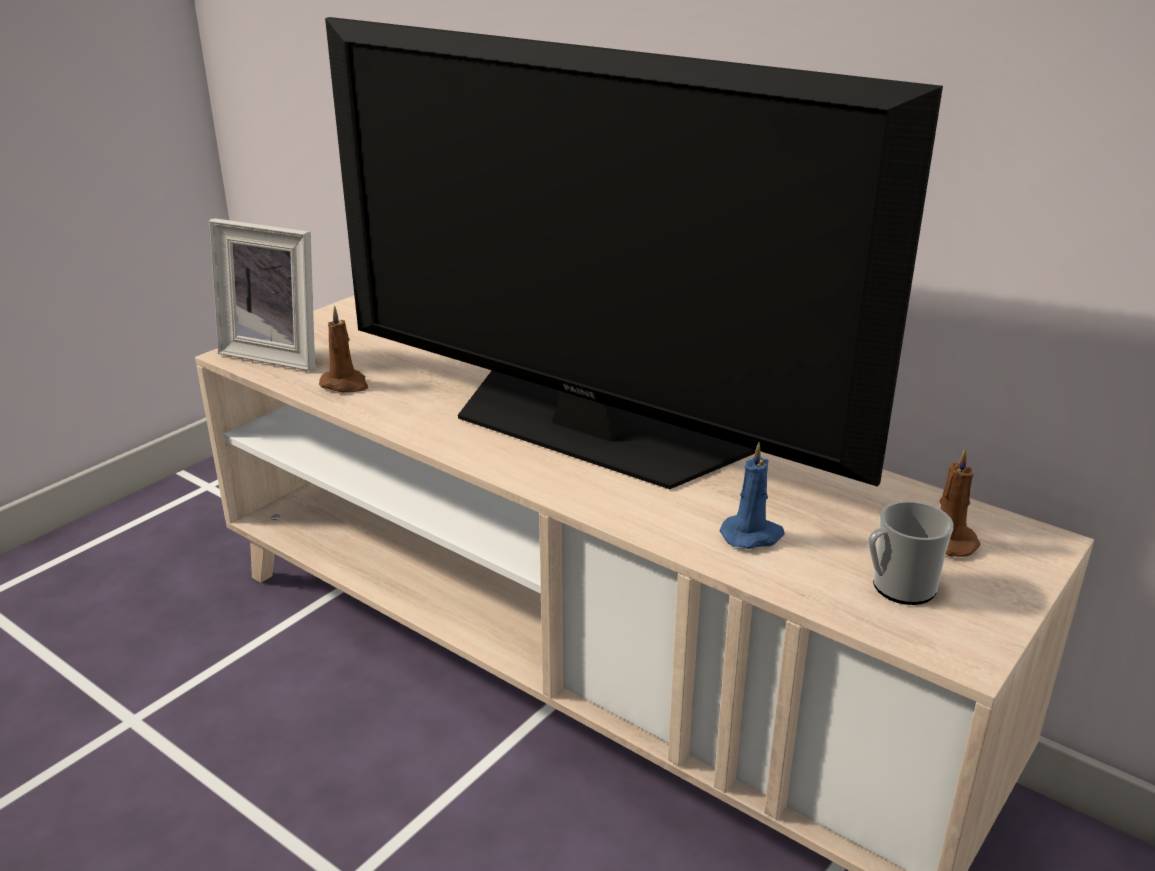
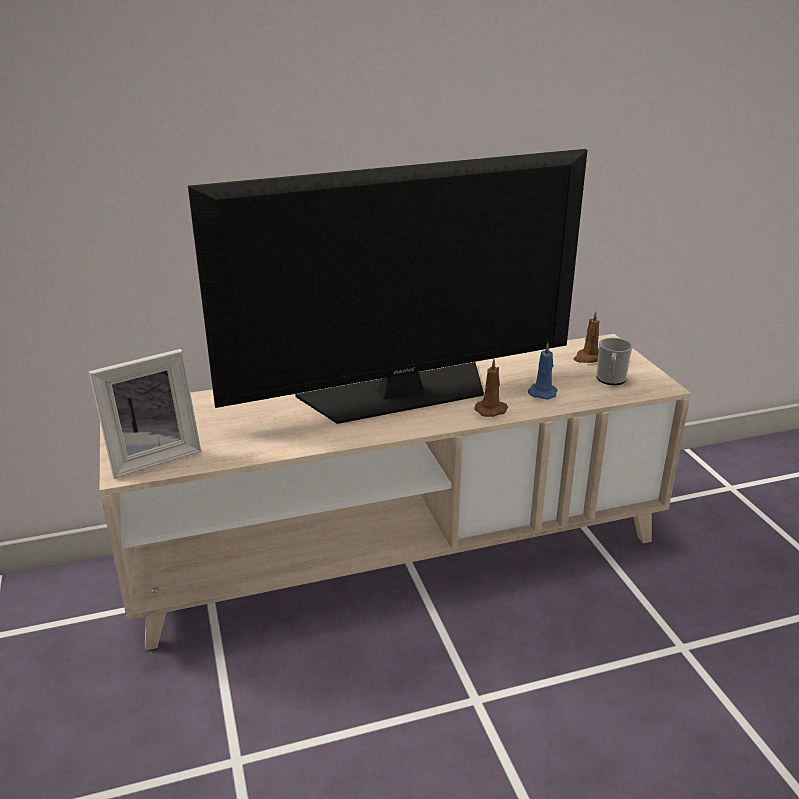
camera: 55 degrees left, 0 degrees up
brown candle [319,306,368,392] -> brown candle moved to [475,358,508,417]

